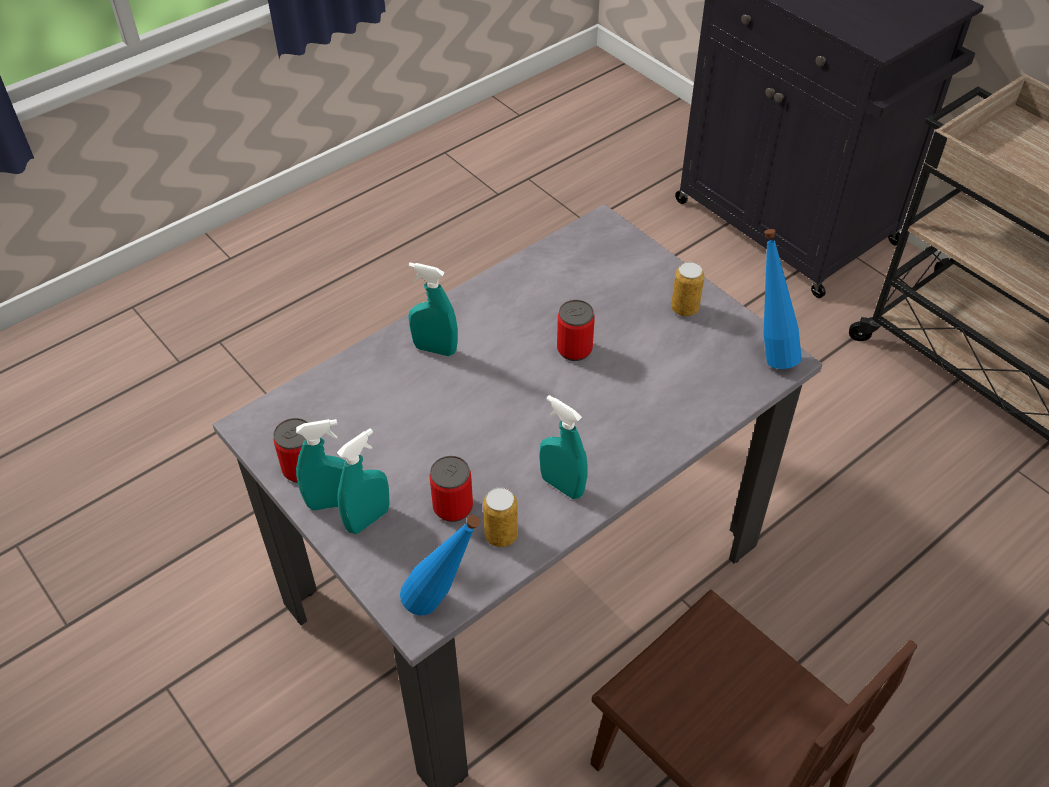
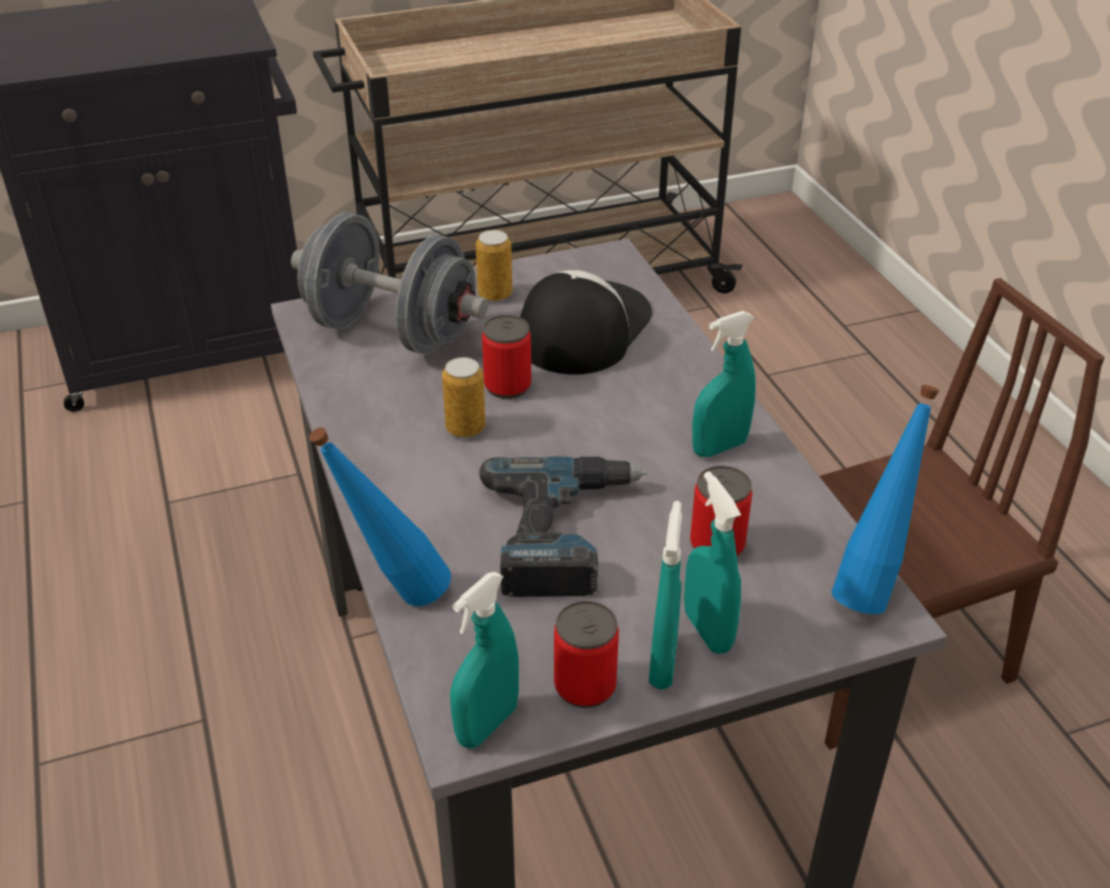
camera: 70 degrees left, 10 degrees down
turquoise spray bottle [409,263,458,356] -> turquoise spray bottle moved to [450,572,519,748]
can [483,487,518,547] -> can moved to [442,357,486,438]
blue bottle [763,229,802,369] -> blue bottle moved to [309,427,451,606]
none -> grey dumbbell [291,213,488,354]
none -> power drill [479,456,647,597]
none -> cap [520,270,652,375]

